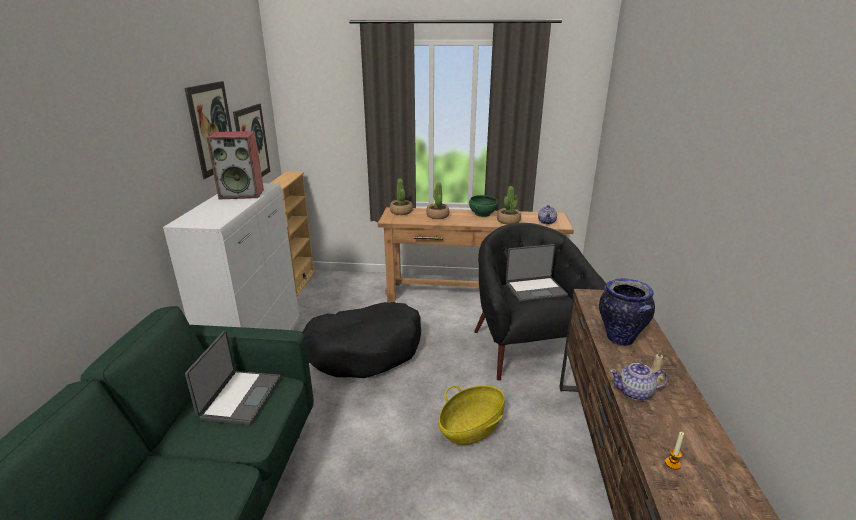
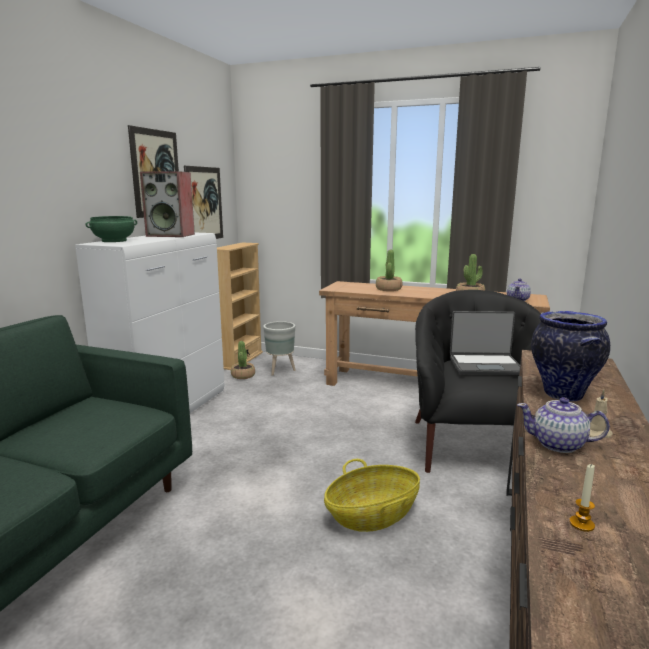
camera: 15 degrees right, 10 degrees down
laptop [185,331,280,425] -> none
black dog bed [303,302,421,378] -> none
potted plant [390,179,413,215] -> potted plant moved to [231,341,255,379]
green bowl [469,195,498,217] -> green bowl moved to [86,216,137,242]
none -> grey planter [263,321,296,376]

